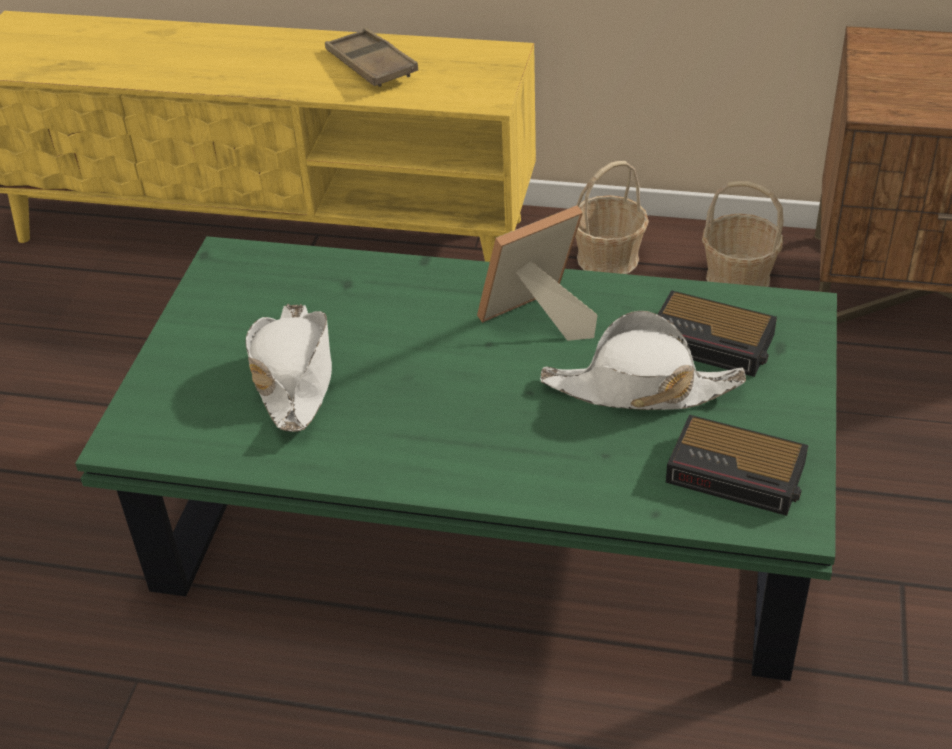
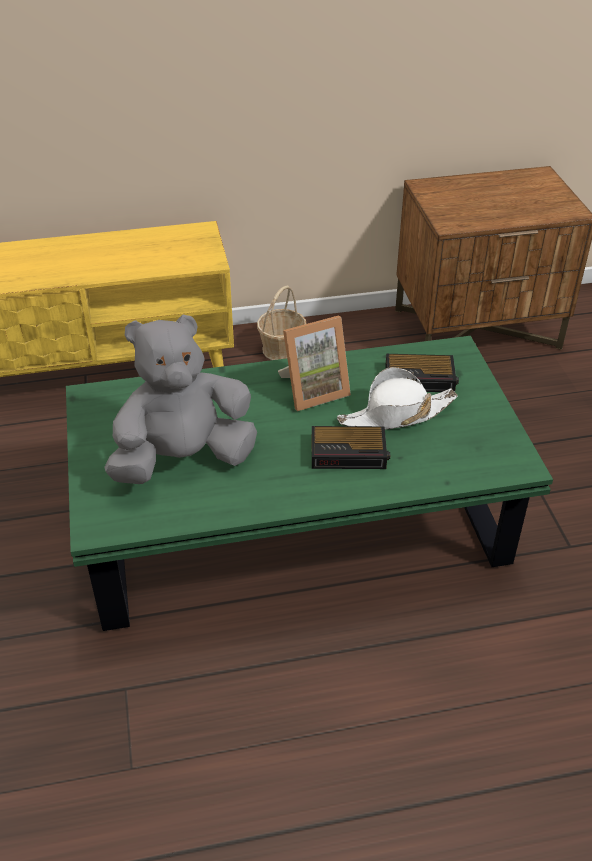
camera: 25 degrees left, 0 degrees up
white hat [246,304,332,432] -> grey plush toy [104,314,257,484]
brown tray [325,28,418,87] -> none
picture frame [477,205,597,341] -> picture frame turned 150 degrees counterclockwise [278,315,351,411]
alarm clock [666,415,808,516] -> alarm clock moved to [312,426,390,469]
basket [702,181,784,287] -> none

